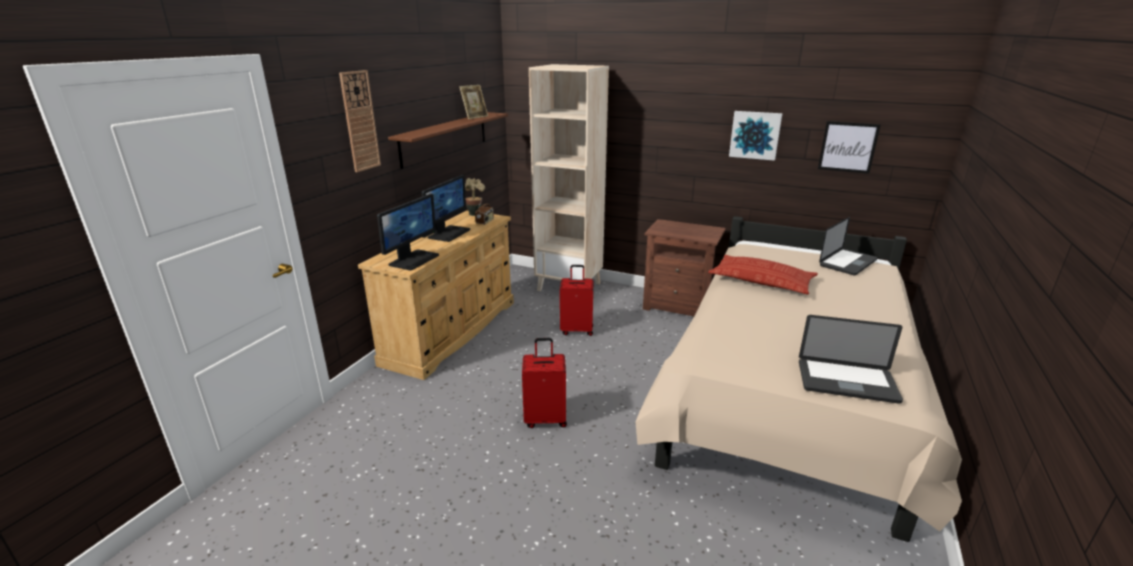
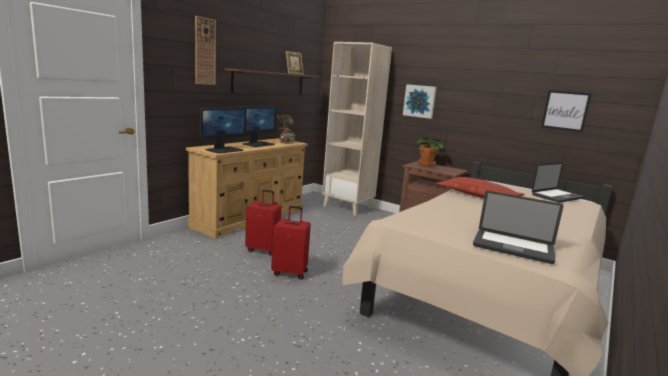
camera: 10 degrees right, 10 degrees down
red suitcase [560,265,593,336] -> red suitcase moved to [245,190,281,256]
picture [729,111,782,161] -> picture moved to [403,84,437,119]
none -> potted plant [418,138,443,167]

